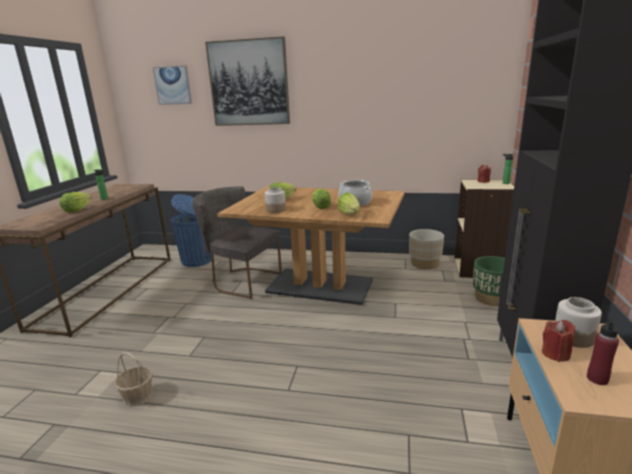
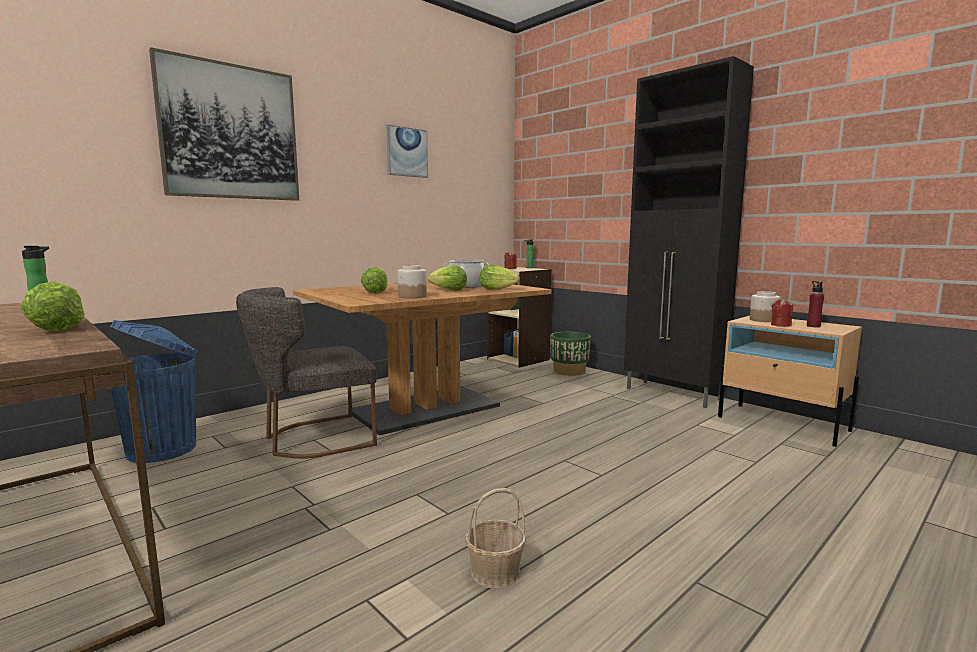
camera: 55 degrees left, 10 degrees down
picture [153,66,192,105] -> picture moved to [386,124,428,178]
beige planter [409,229,444,269] -> none

